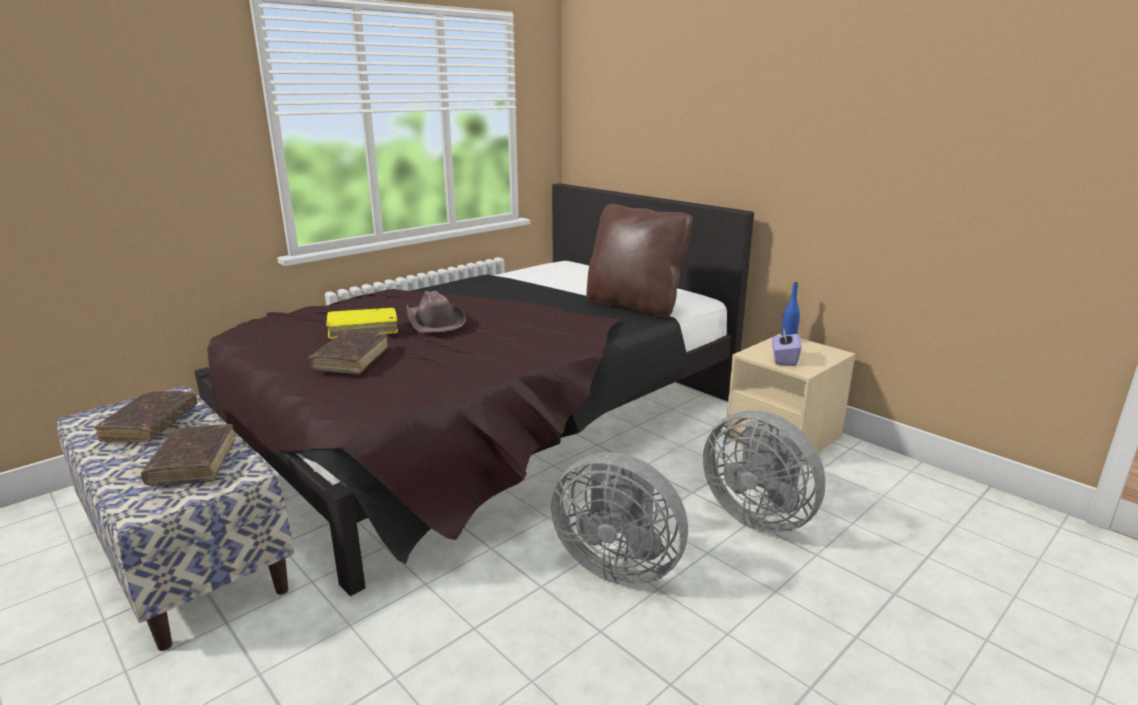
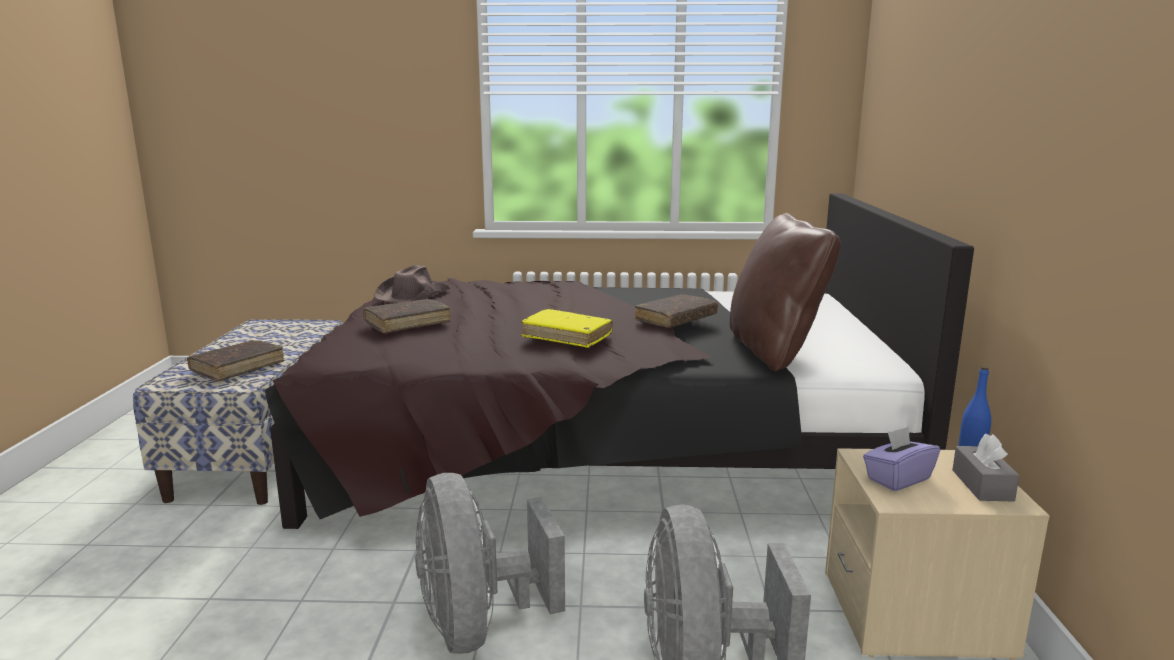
camera: 45 degrees right, 5 degrees down
brown book [95,391,197,442] -> brown book moved to [635,294,718,328]
yellow book [326,308,398,339] -> yellow book moved to [521,309,613,348]
brown hat [406,291,466,333] -> brown hat moved to [374,265,450,303]
none -> grey tissue box [952,434,1020,501]

